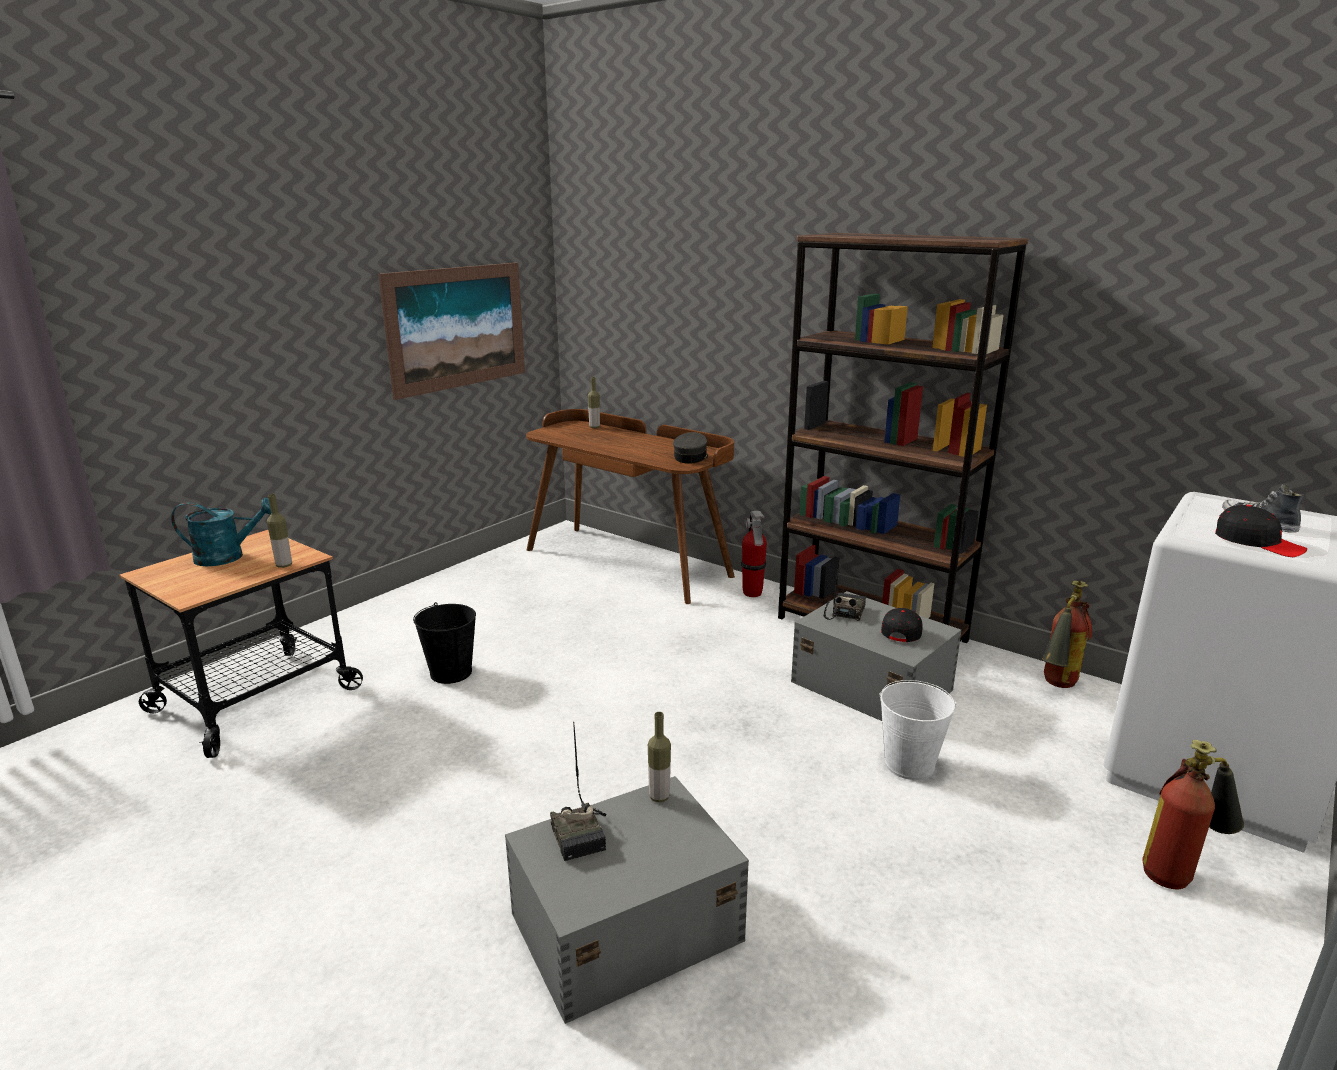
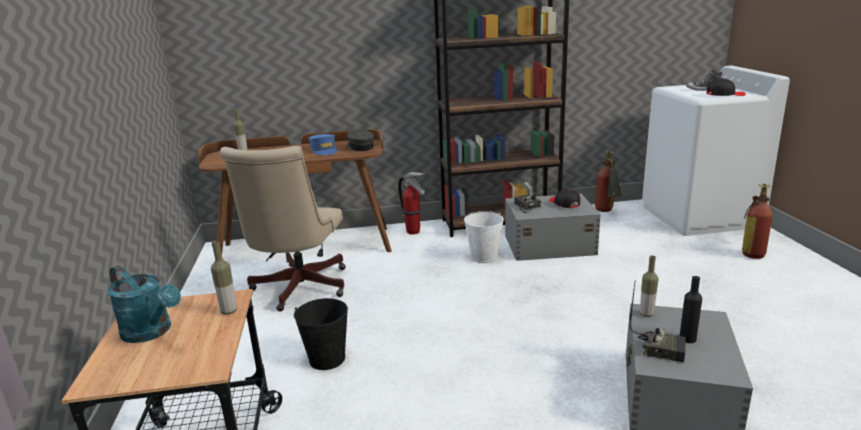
camera: 45 degrees left, 0 degrees up
turquoise watering can [171,498,271,566] -> turquoise watering can turned 90 degrees clockwise [107,265,181,343]
picture [378,263,525,400] -> none
white bucket [879,680,957,780] -> white bucket moved to [464,211,504,263]
none -> beige office chair [220,146,346,311]
none -> blue cap [309,134,338,155]
none -> black bottle [680,276,702,343]

